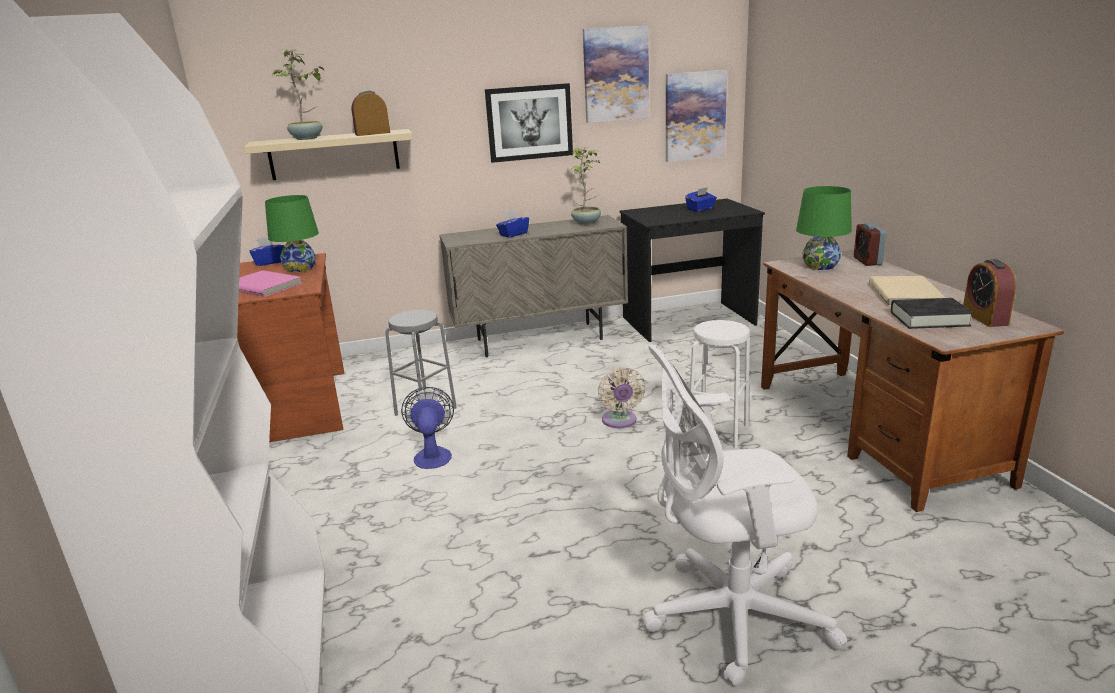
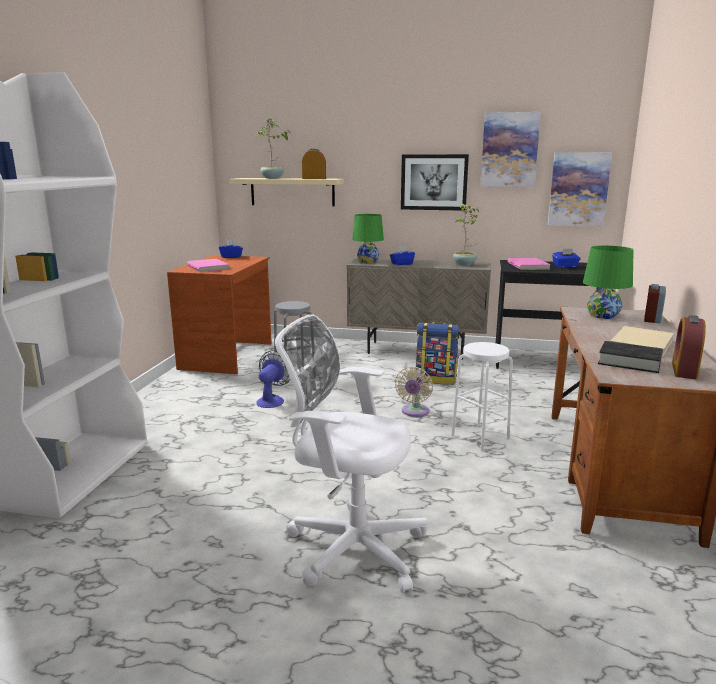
camera: 25 degrees right, 5 degrees down
green table lamp [265,195,319,272] -> green table lamp moved to [352,214,384,263]
none -> backpack [416,322,459,385]
none -> pink book [508,258,551,270]

